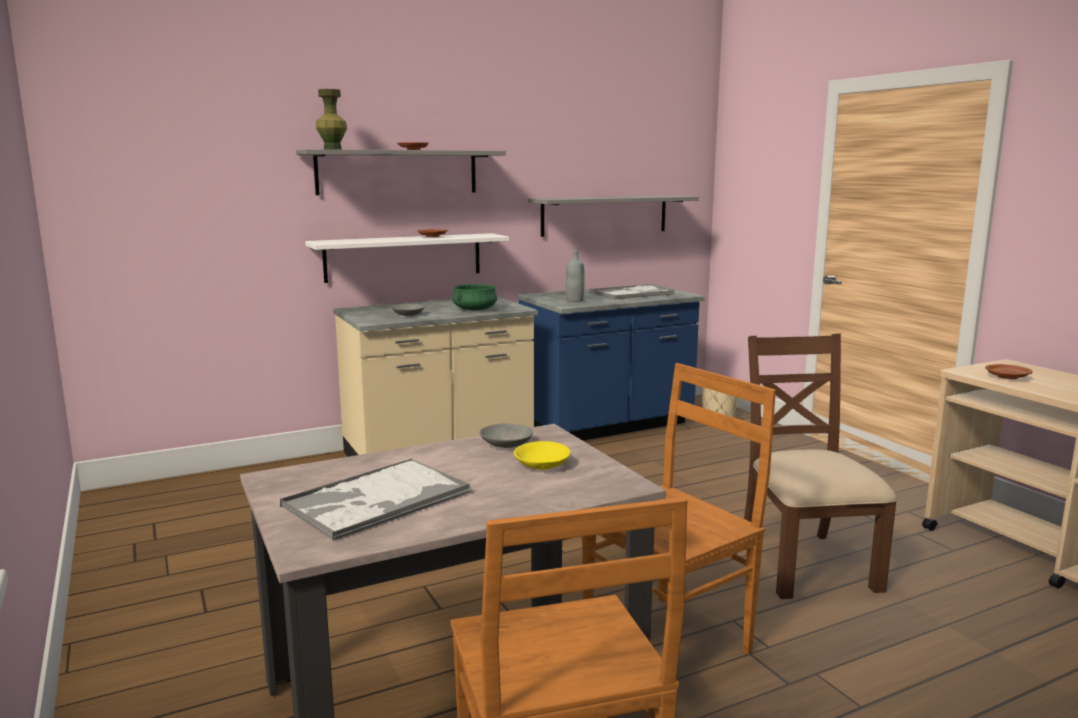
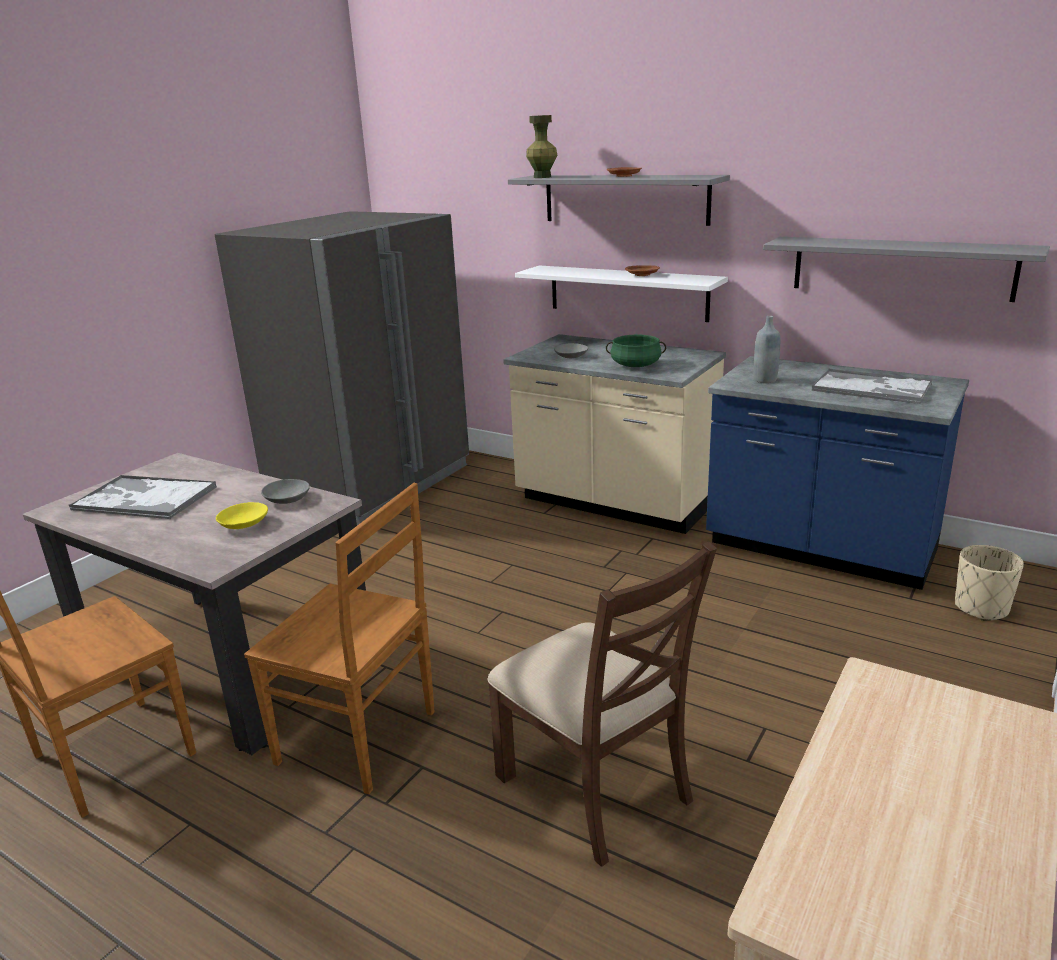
camera: 60 degrees right, 10 degrees up
brown chair [744,334,897,599] -> brown chair turned 90 degrees clockwise [487,541,717,867]
brown plate [985,364,1033,379] -> none
none -> grey fridge [215,211,469,525]

